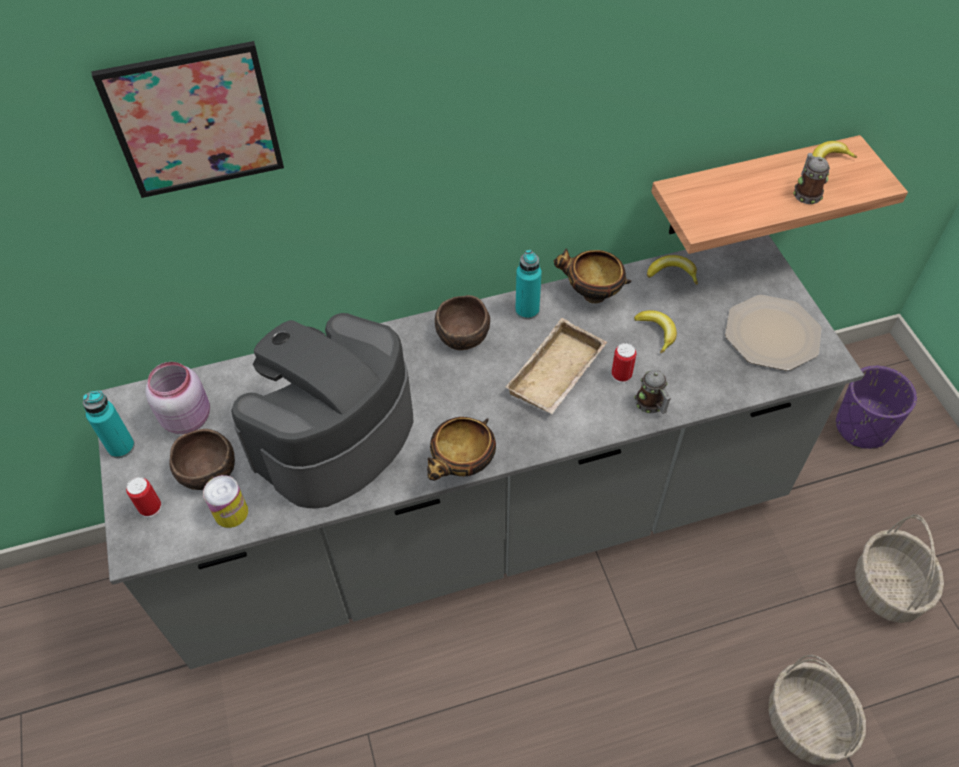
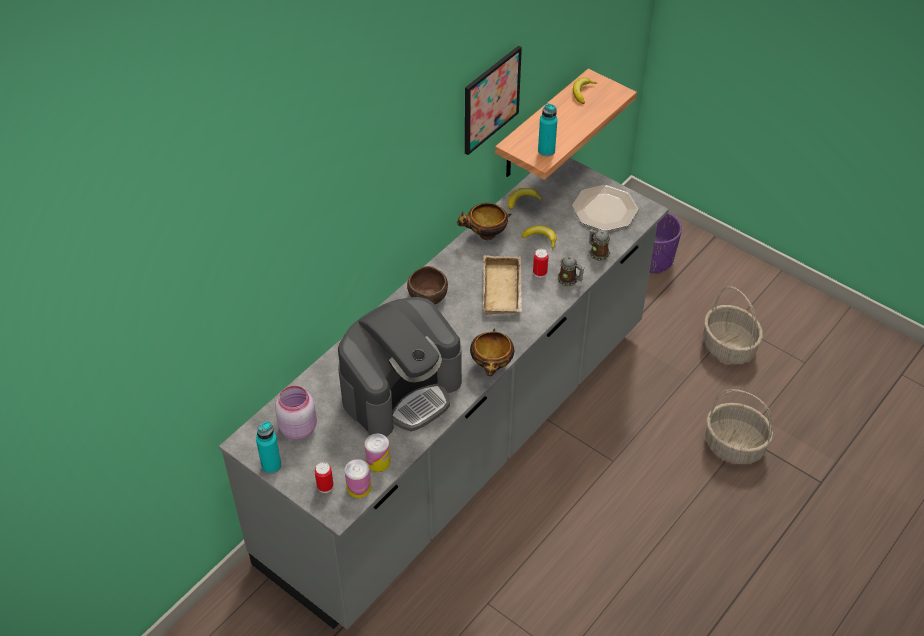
camera: 35 degrees left, 5 degrees down
picture [91,41,284,198] -> picture moved to [465,46,522,155]
brown bowl [169,429,235,490] -> none
coffee machine [231,313,413,508] -> coffee machine turned 135 degrees counterclockwise [338,297,462,437]
turquoise bottle [515,250,542,320] -> turquoise bottle moved to [538,103,557,157]
mug [793,153,830,204] -> mug moved to [589,229,610,261]
none -> can [345,459,371,498]

